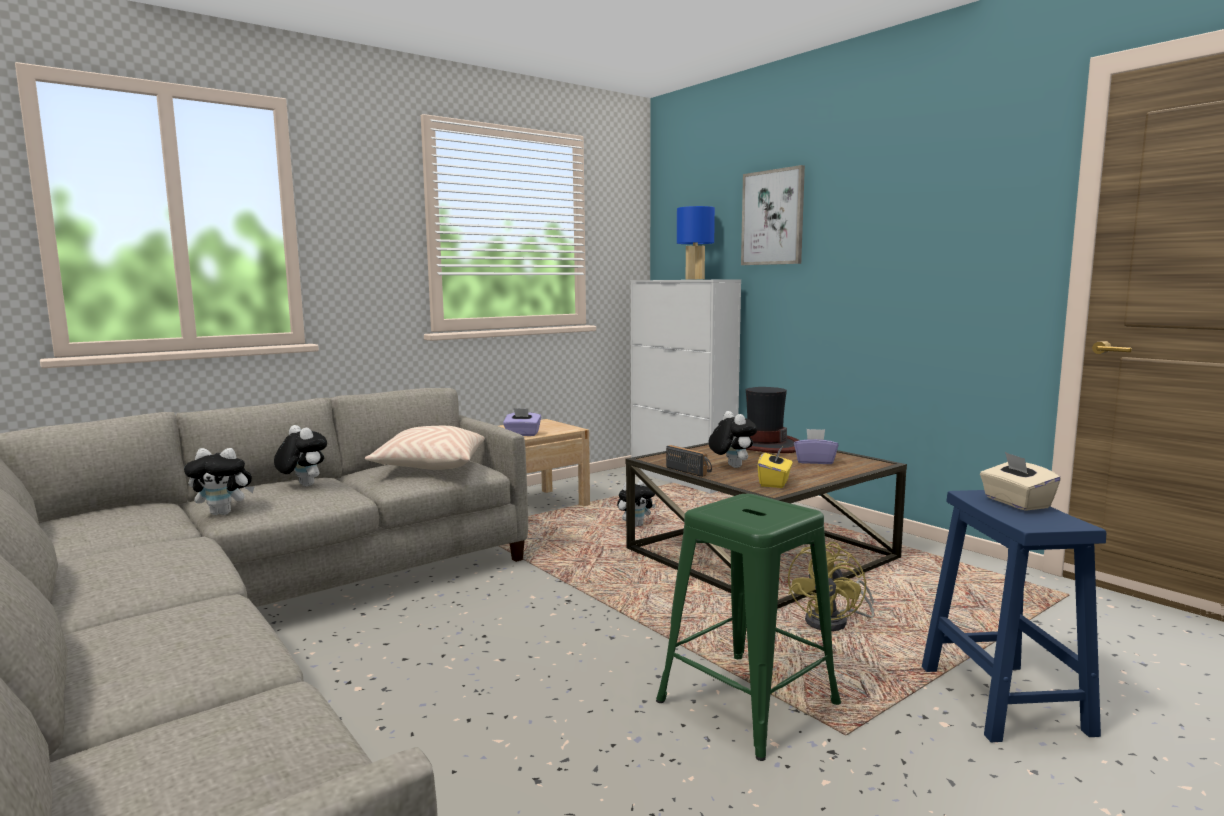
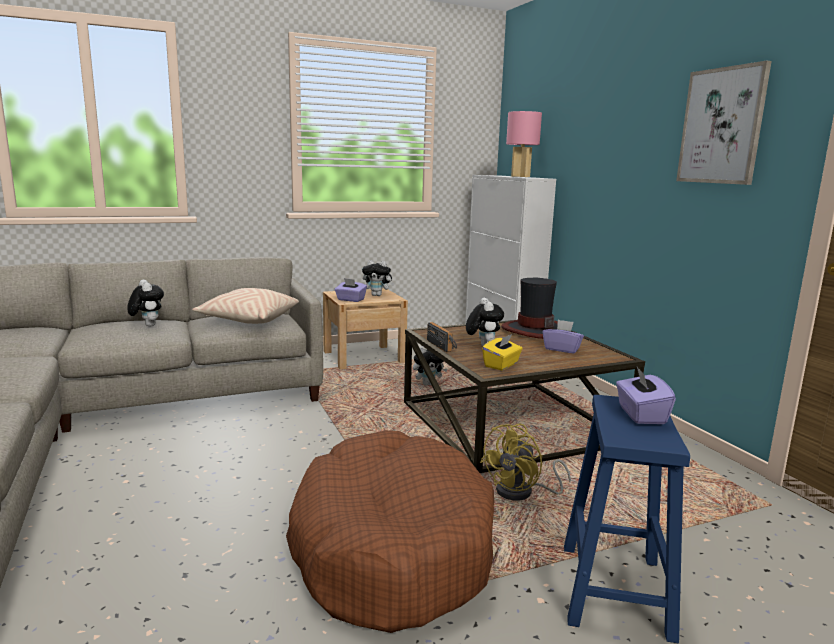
camera: 15 degrees right, 5 degrees up
plush toy [184,448,255,515] -> plush toy moved to [362,260,394,296]
green stool [656,494,841,761] -> brown dog bed [286,430,494,633]
blue table lamp [677,206,715,279] -> pink table lamp [506,111,542,177]
picture [741,165,805,265] -> picture moved to [676,61,772,185]
beige tissue box [980,452,1061,511] -> purple tissue box [616,367,676,424]

